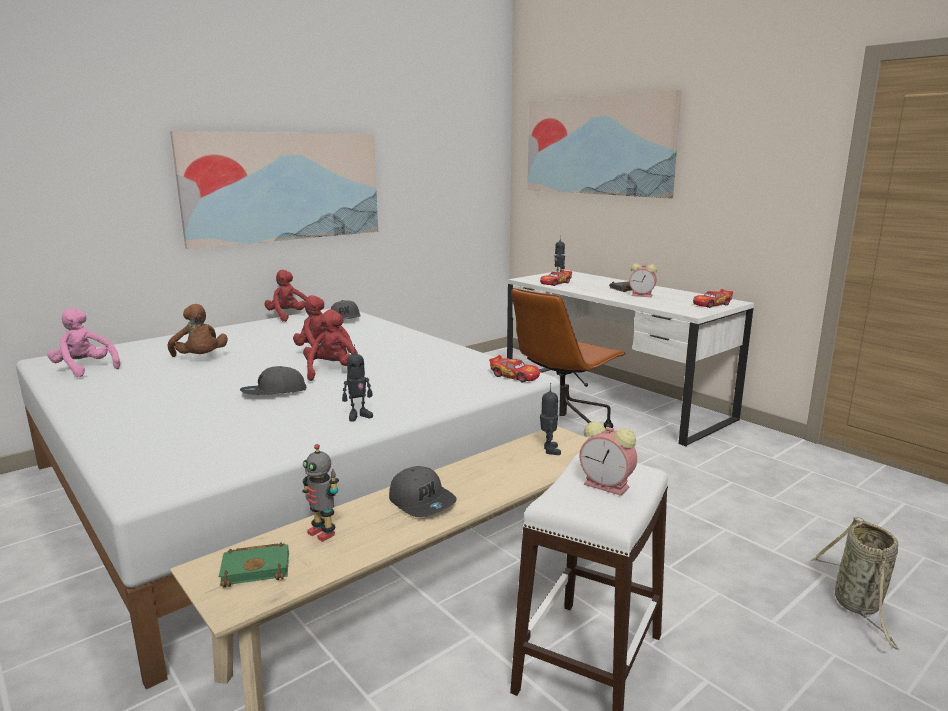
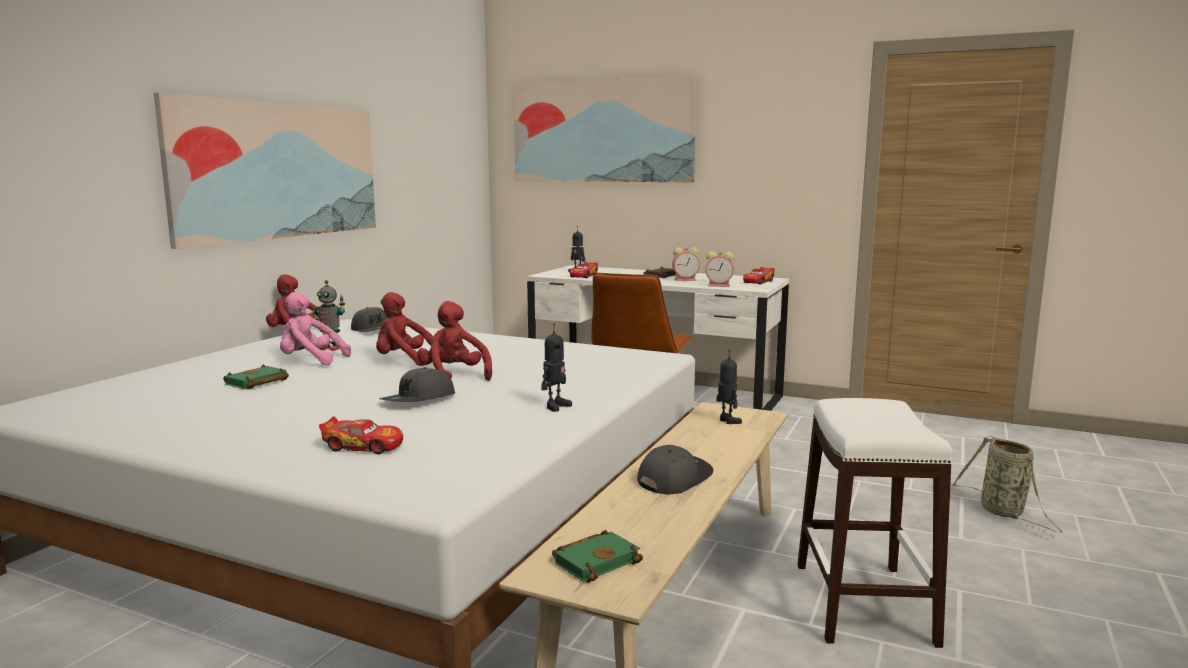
camera: 25 degrees left, 5 degrees down
pink plush toy [47,308,120,377] -> pink plush toy moved to [280,292,351,365]
brown plush toy [168,304,228,357] -> green book [223,364,289,390]
toy robot [302,444,339,542] -> toy robot moved to [312,280,345,351]
grey cap [389,466,457,517] -> grey cap turned 75 degrees counterclockwise [637,445,713,494]
toy car [489,355,540,382] -> toy car moved to [319,416,403,454]
alarm clock [579,421,637,496] -> alarm clock moved to [705,251,734,287]

